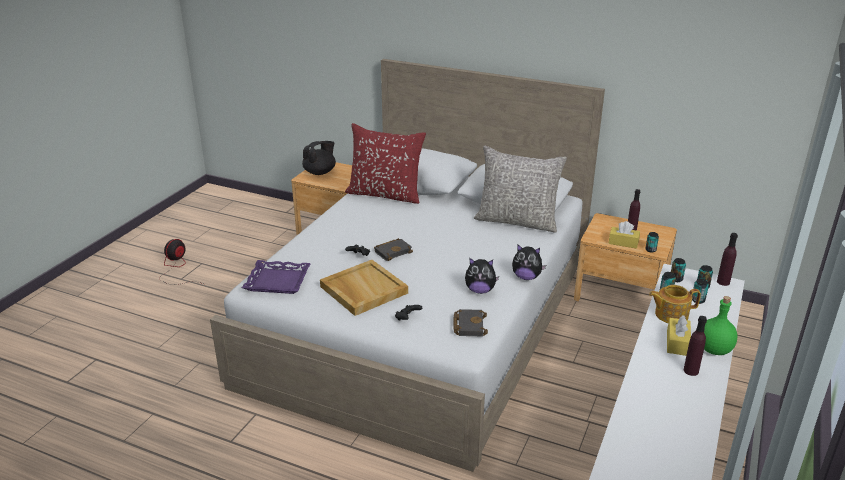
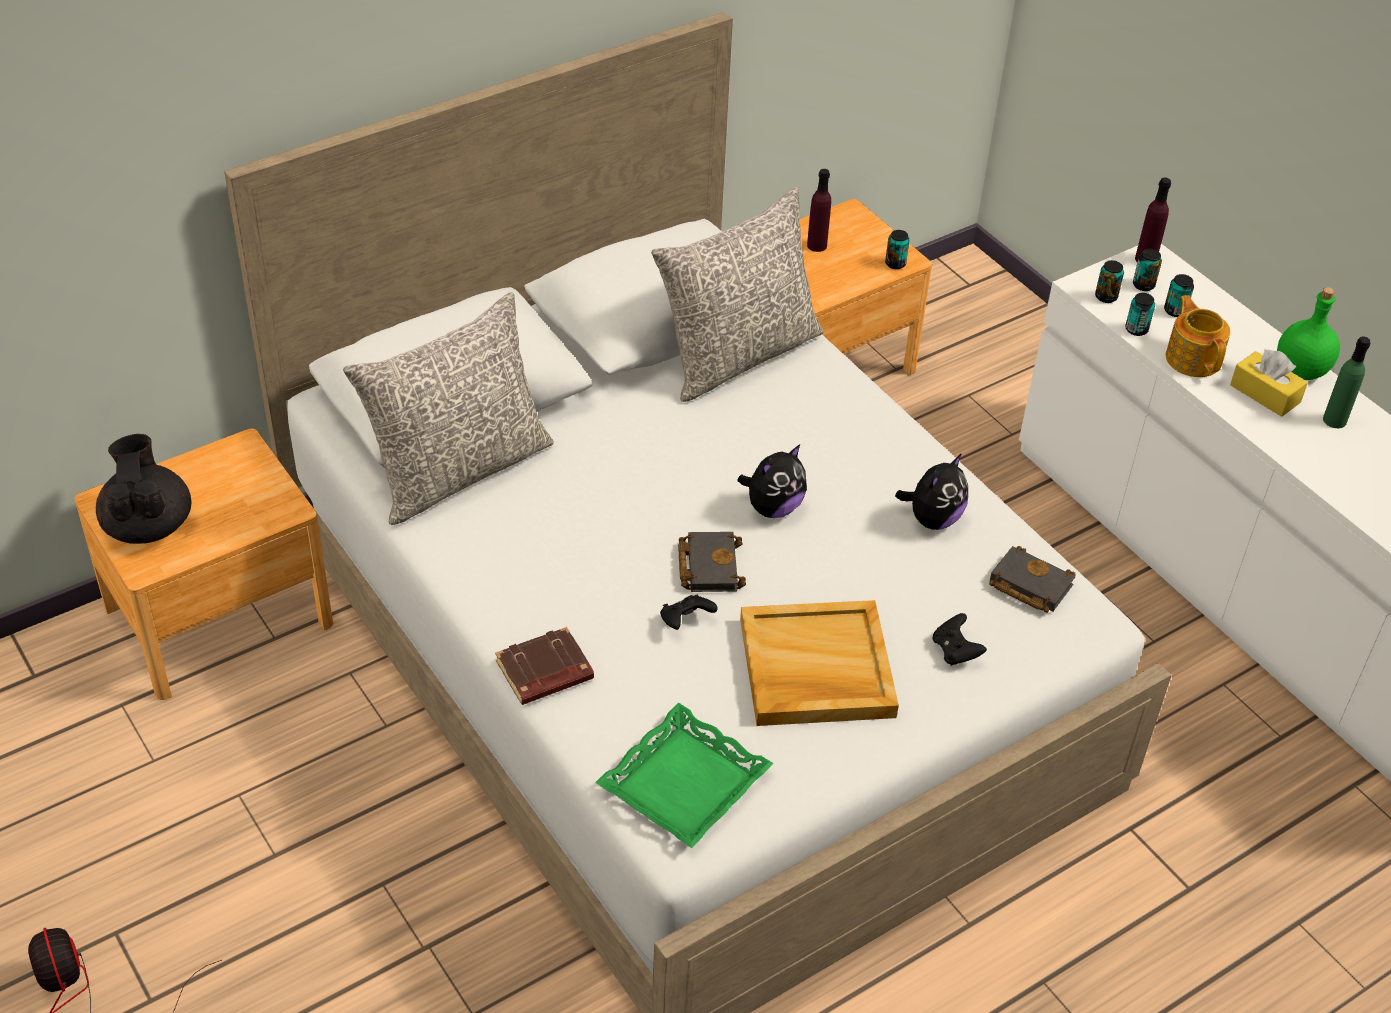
camera: 60 degrees left, 15 degrees up
purple tray [242,260,311,294] -> green tray [595,703,774,848]
red pillow [345,123,426,204] -> grey pillow [343,292,554,525]
plush toy [512,244,546,280] -> plush toy moved to [738,444,807,518]
yellow tissue box [609,221,640,249] -> none
teapot [649,285,701,323] -> teapot turned 135 degrees clockwise [1166,295,1230,377]
purple bottle [684,316,707,376] -> green bottle [1323,337,1370,428]
none -> brown book [495,627,594,705]

